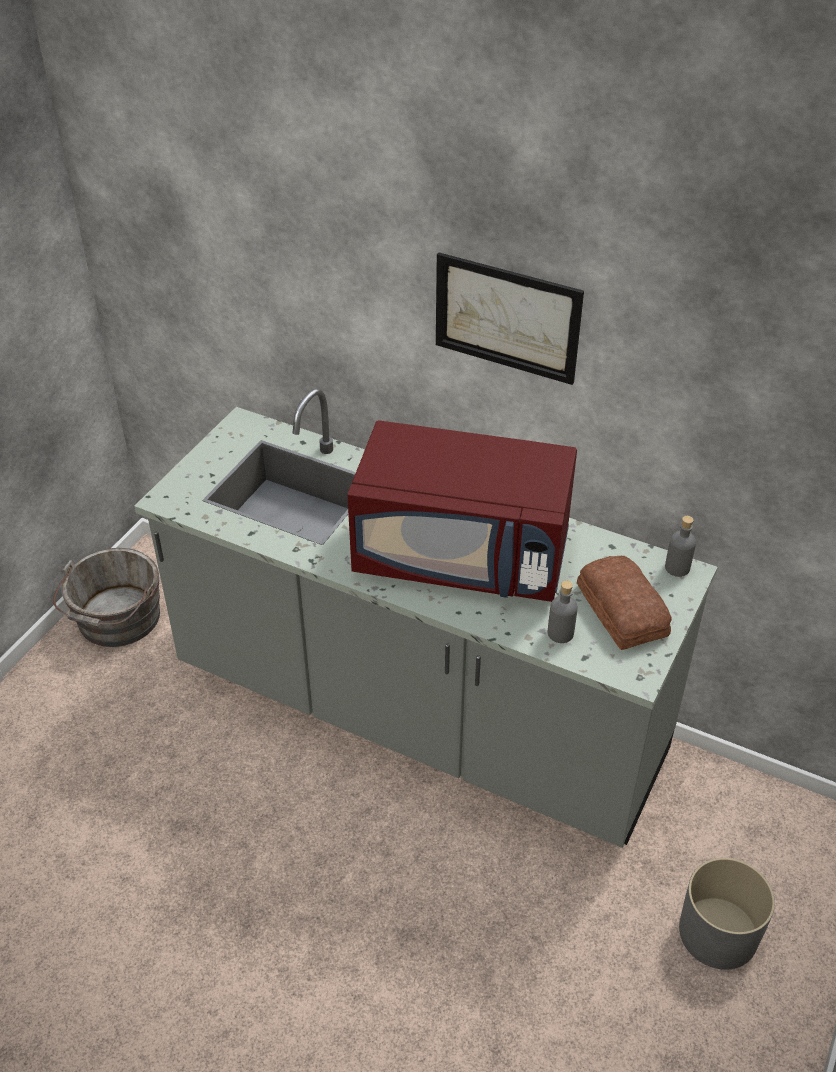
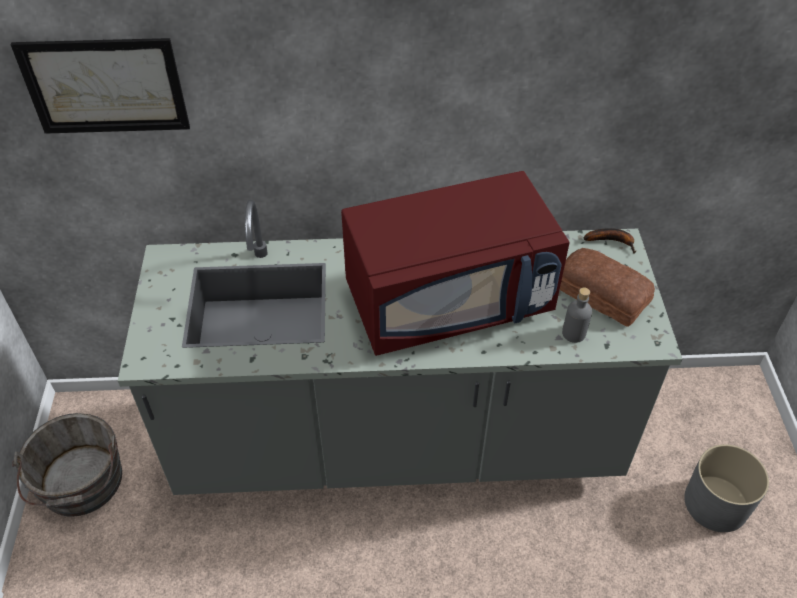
camera: 30 degrees left, 5 degrees up
picture [436,252,584,385] -> picture moved to [11,38,190,134]
grey bottle [665,516,696,577] -> banana [584,228,636,254]

